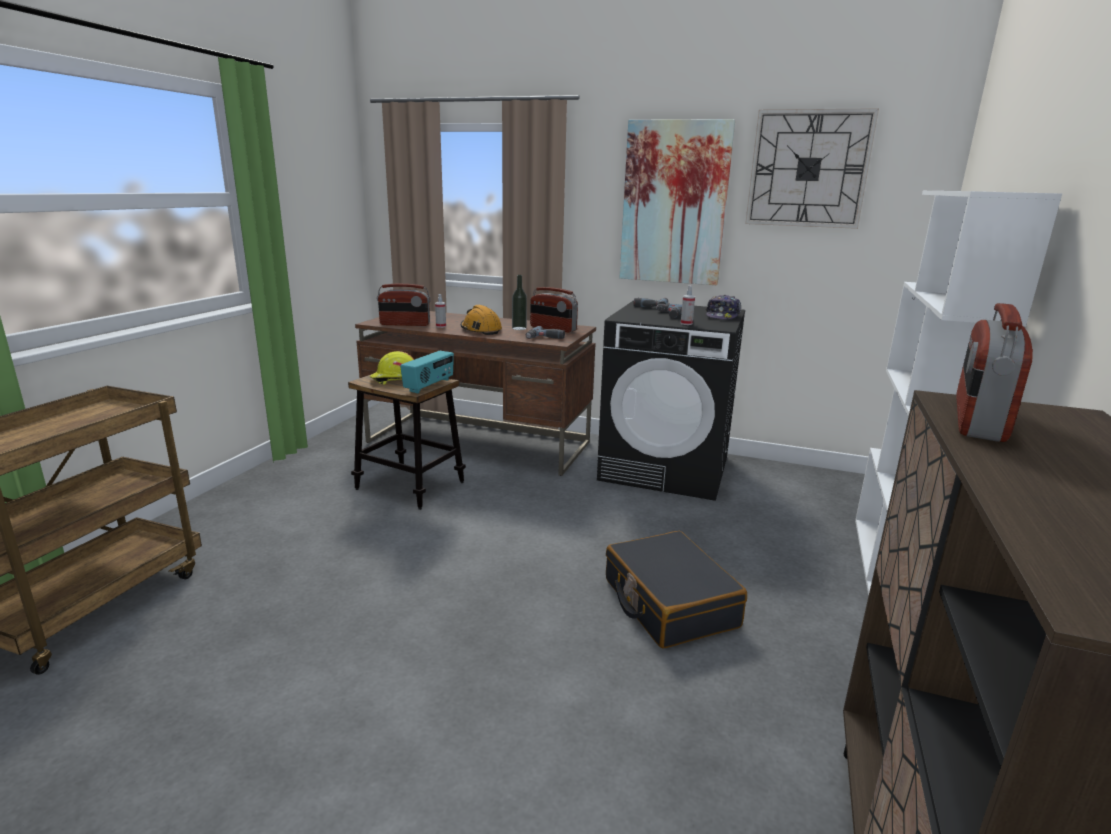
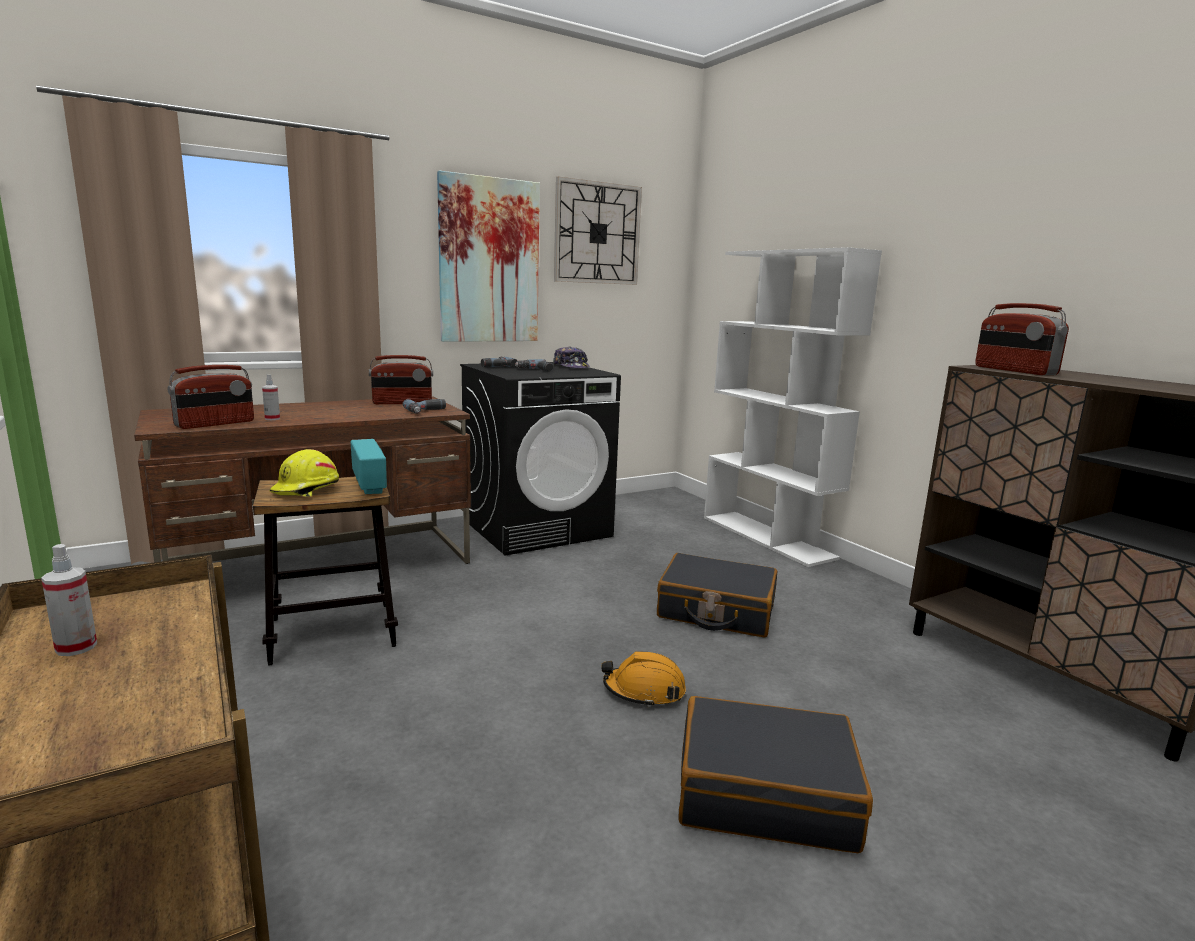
camera: 50 degrees left, 5 degrees down
orange hard hat [461,305,502,335] -> orange hard hat moved to [601,651,686,708]
bottle [512,275,527,330] -> none
spray bottle [681,286,695,325] -> spray bottle moved to [41,544,97,656]
none -> black suitcase [678,696,873,853]

